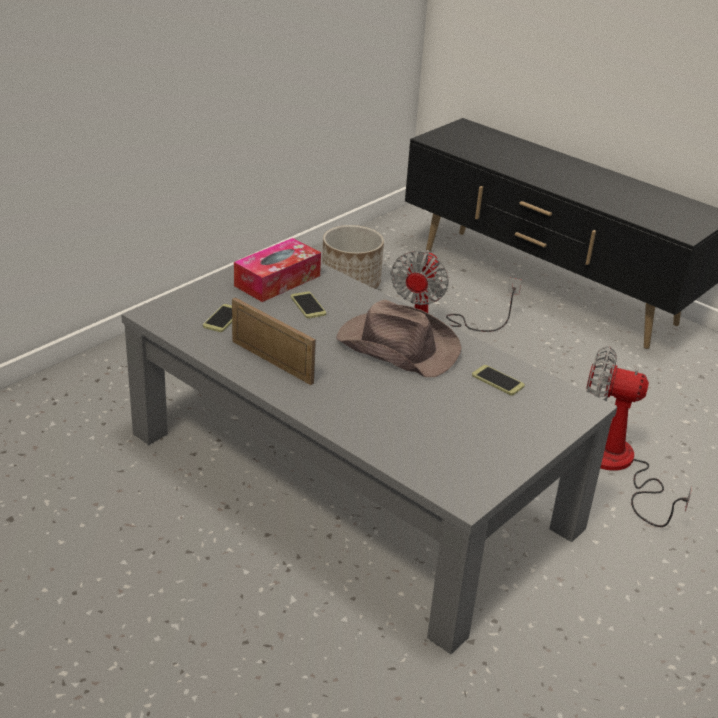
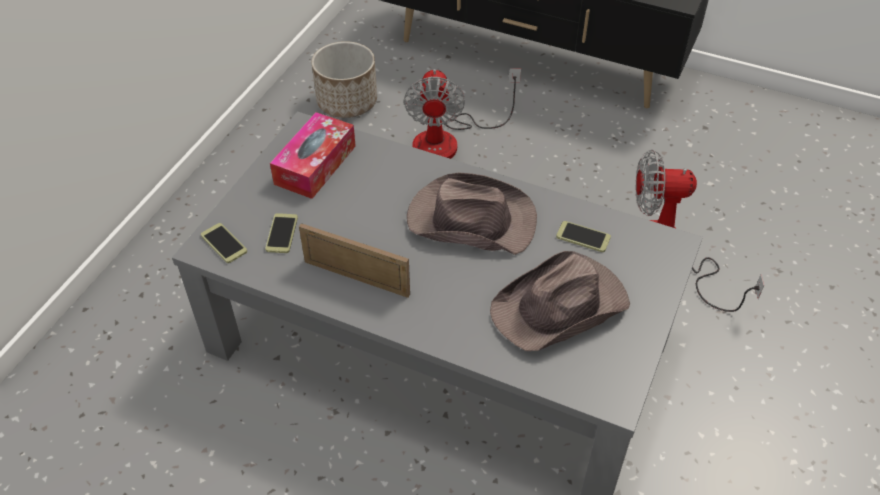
camera: 15 degrees left, 15 degrees up
phone [291,291,326,319] -> phone moved to [201,223,247,263]
none -> brown hat [490,251,630,351]

